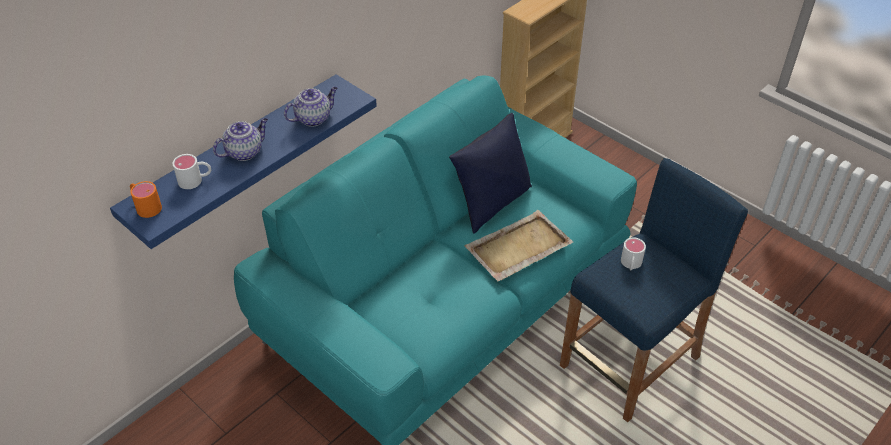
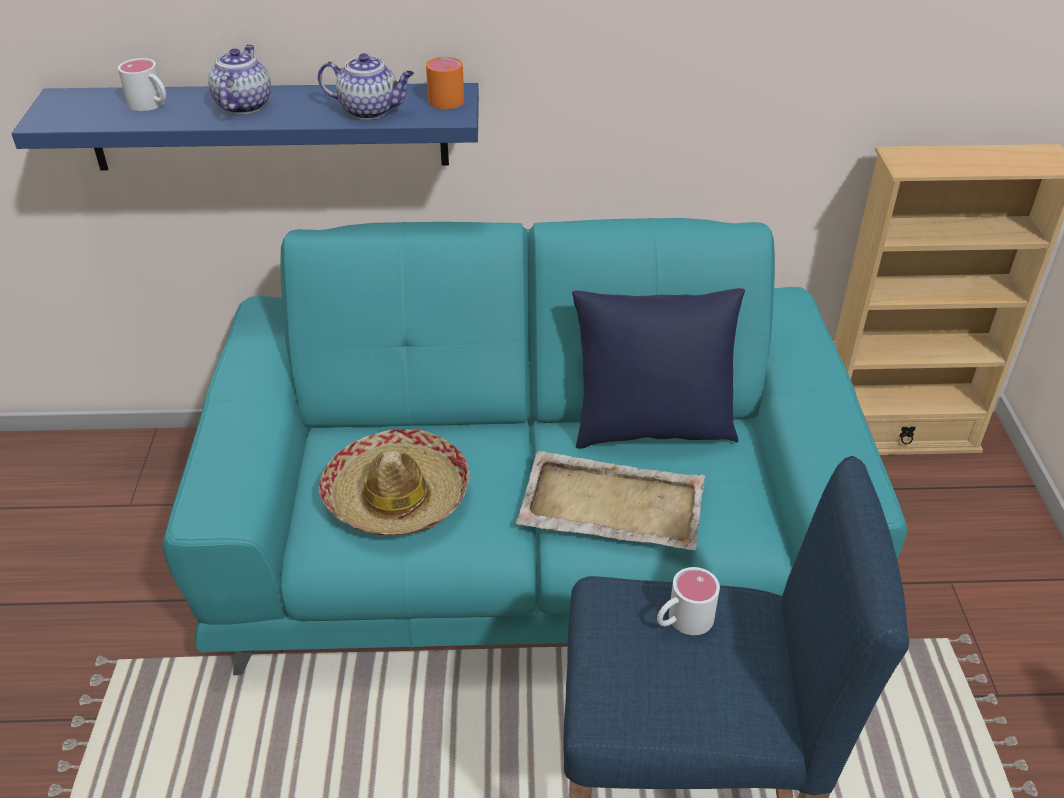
camera: 45 degrees right, 5 degrees down
orange mug [130,181,162,218] -> orange mug moved to [426,57,464,109]
teapot [213,118,268,161] -> teapot turned 90 degrees counterclockwise [208,45,271,114]
none -> hat [318,429,469,536]

